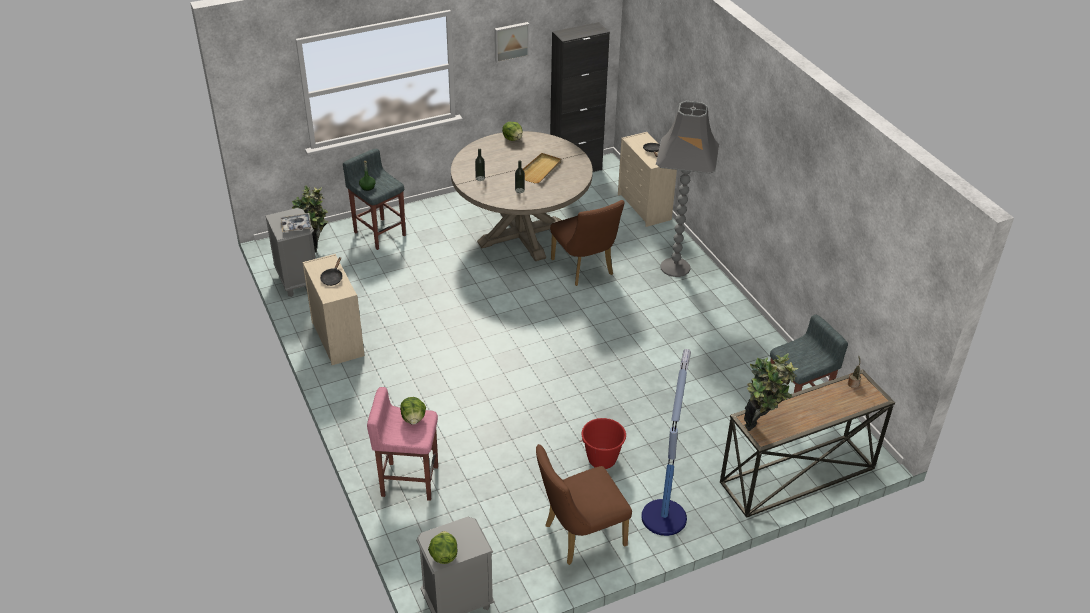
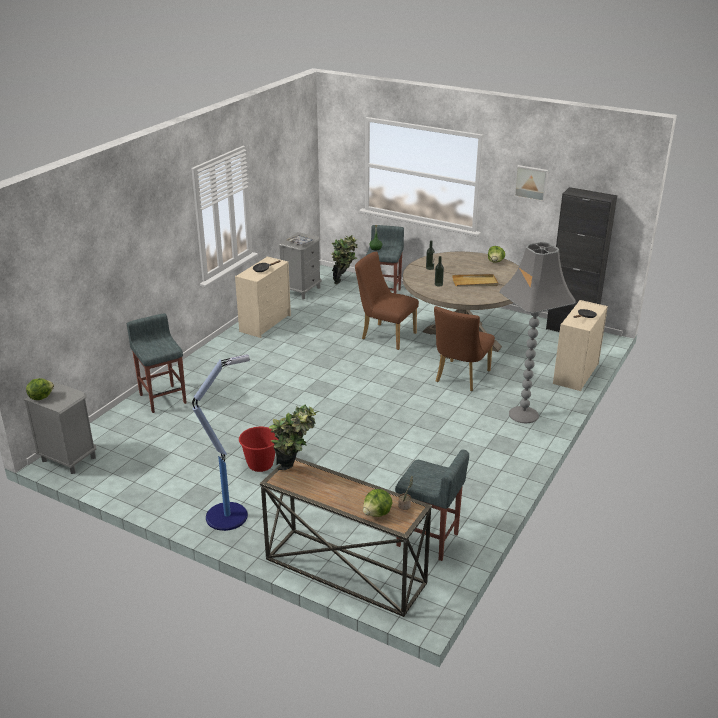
camera: 55 degrees right, 10 degrees down
pink stool [367,387,438,501] -> grey stool [127,314,187,413]
lettuce [400,397,426,425] -> lettuce moved to [363,489,393,517]
brown chair [536,444,632,565] -> brown chair moved to [355,252,419,350]

